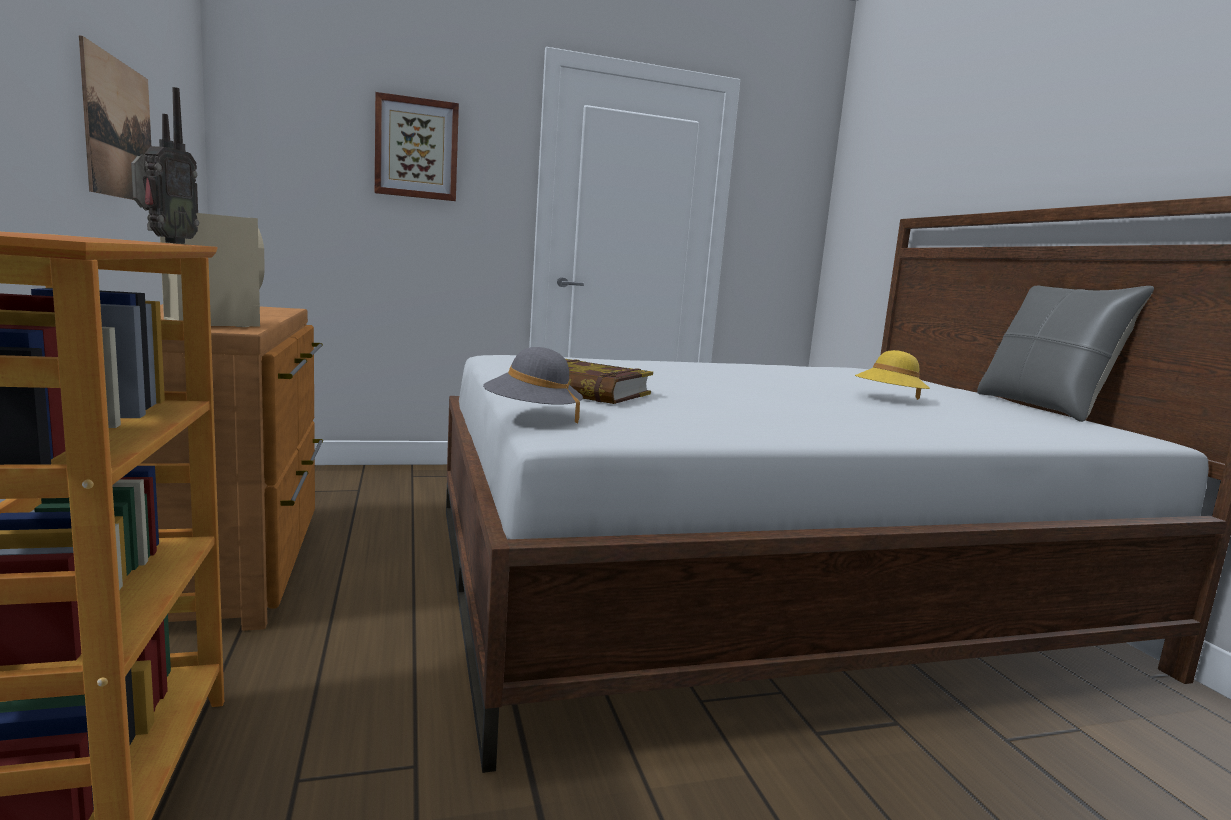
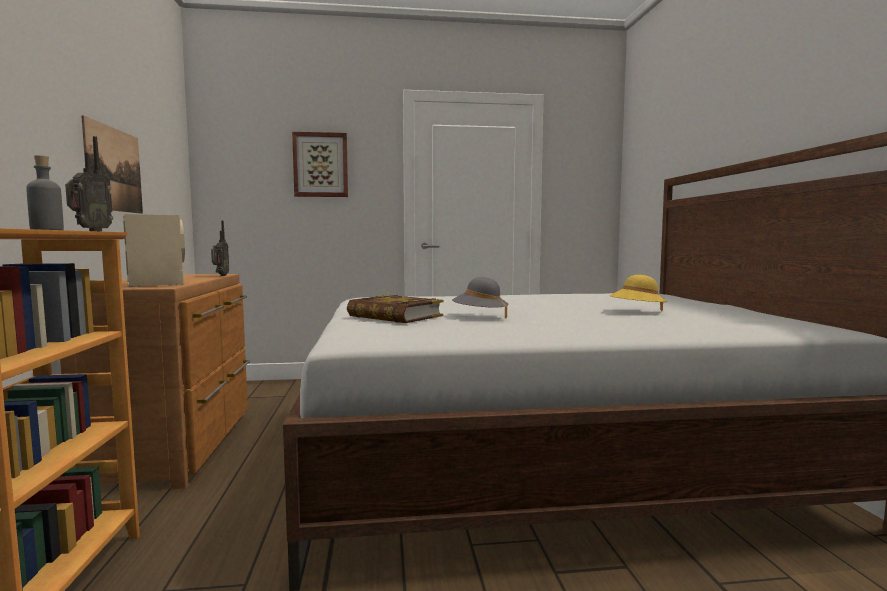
camera: 10 degrees right, 5 degrees down
grey hat [483,347,583,423] -> grey hat moved to [452,277,509,319]
grey pillow [977,286,1154,422] -> none
none -> grey bottle [26,155,64,230]
none -> radio [211,221,229,276]

